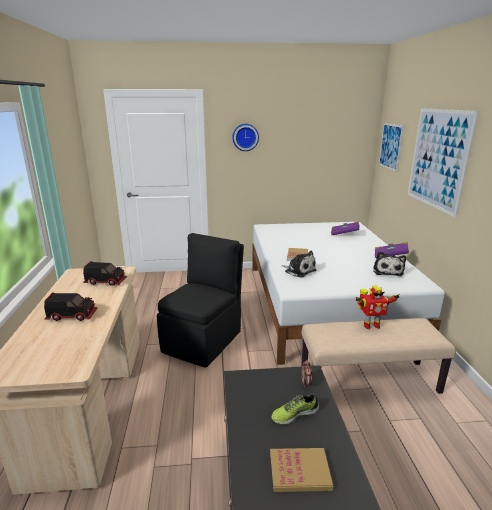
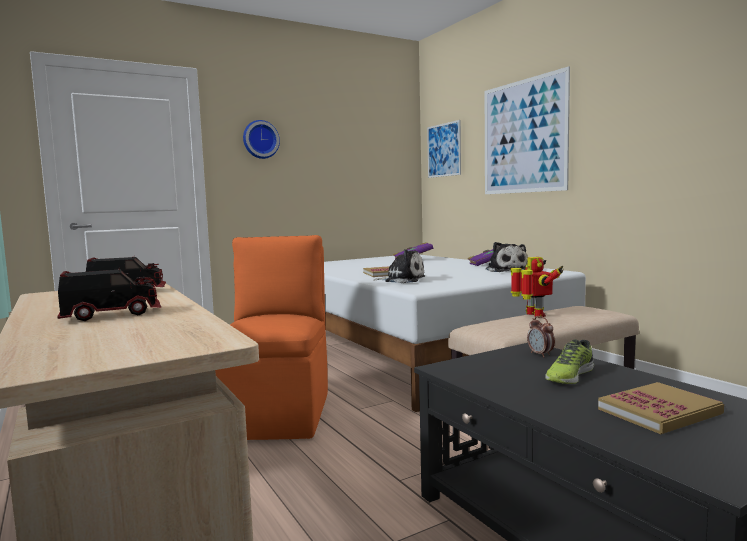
camera: 25 degrees left, 15 degrees down
black chair [157,233,244,368] -> orange chair [215,235,328,440]
toy robot [355,286,400,329] -> toy robot turned 75 degrees counterclockwise [511,257,563,317]

